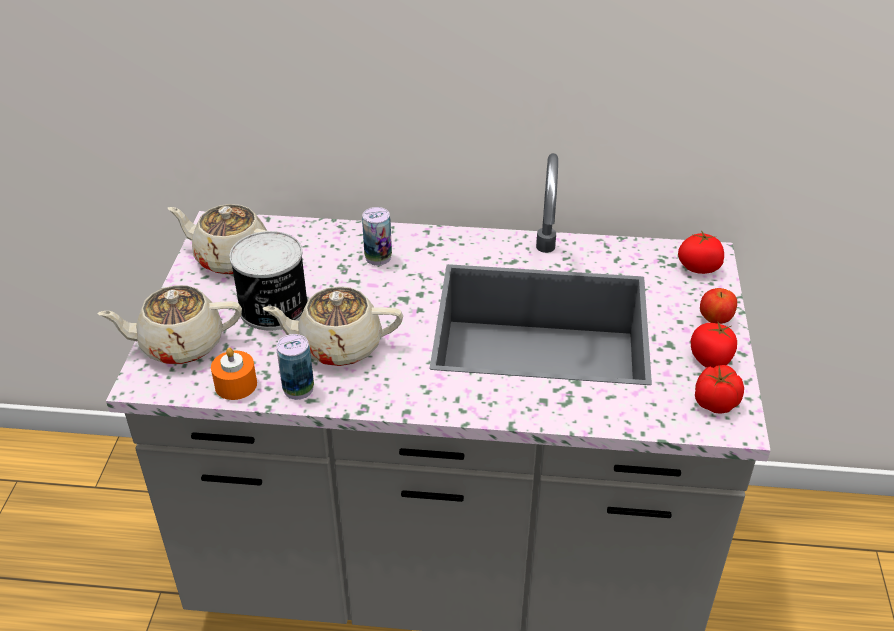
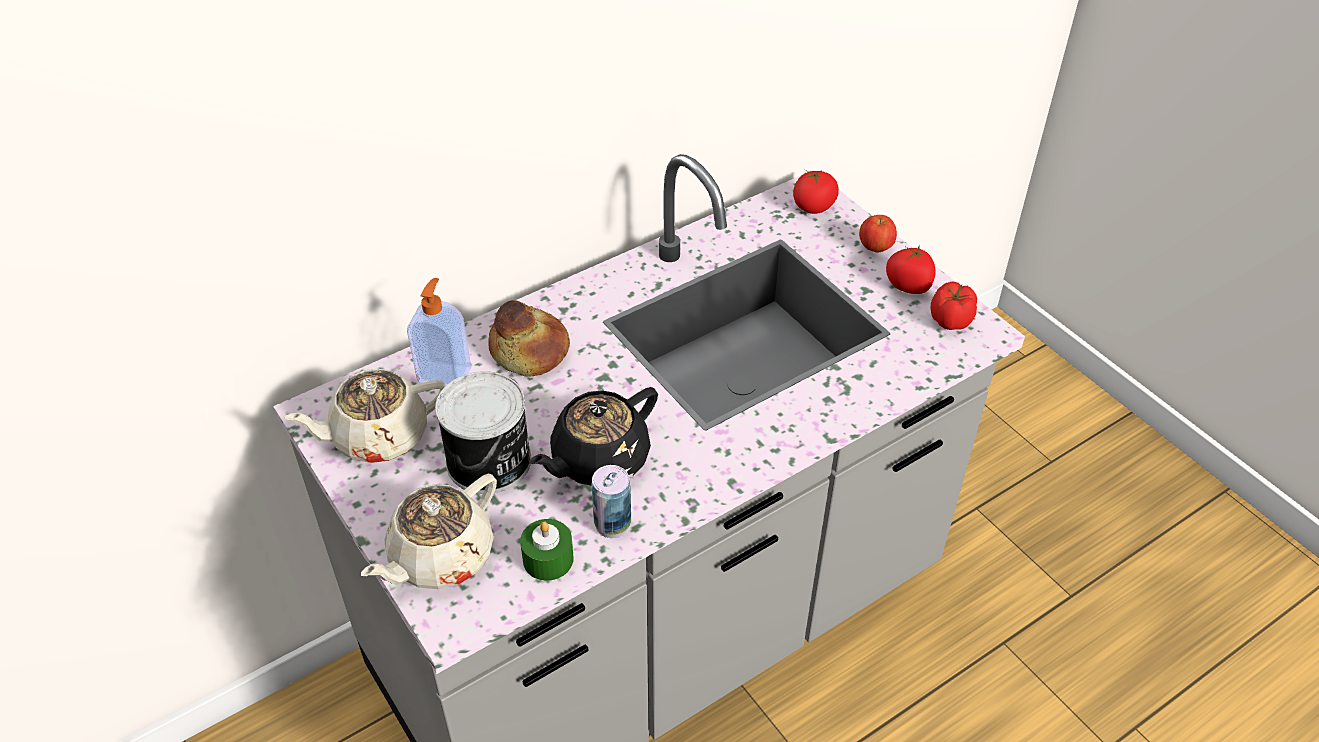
camera: 40 degrees left, 5 degrees up
orange candle [211,347,257,400] -> green candle [520,519,574,581]
beige teapot [262,286,403,366] -> black teapot [529,387,658,486]
can [362,207,392,266] -> bread [488,300,570,377]
none -> soap dispenser [407,278,471,385]

